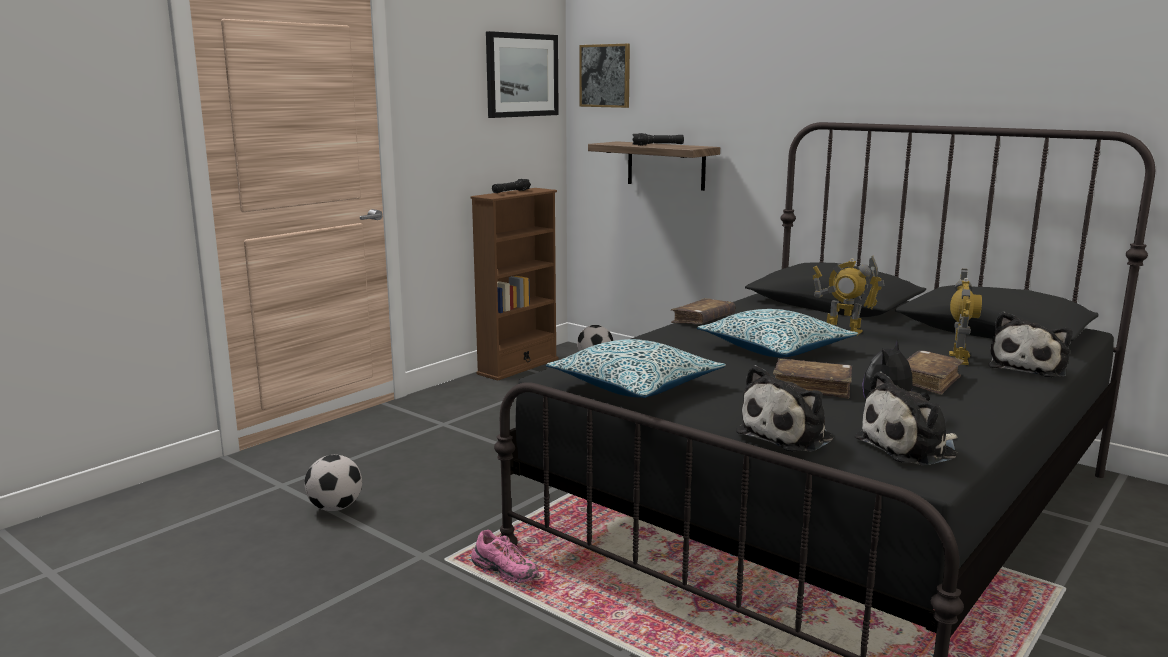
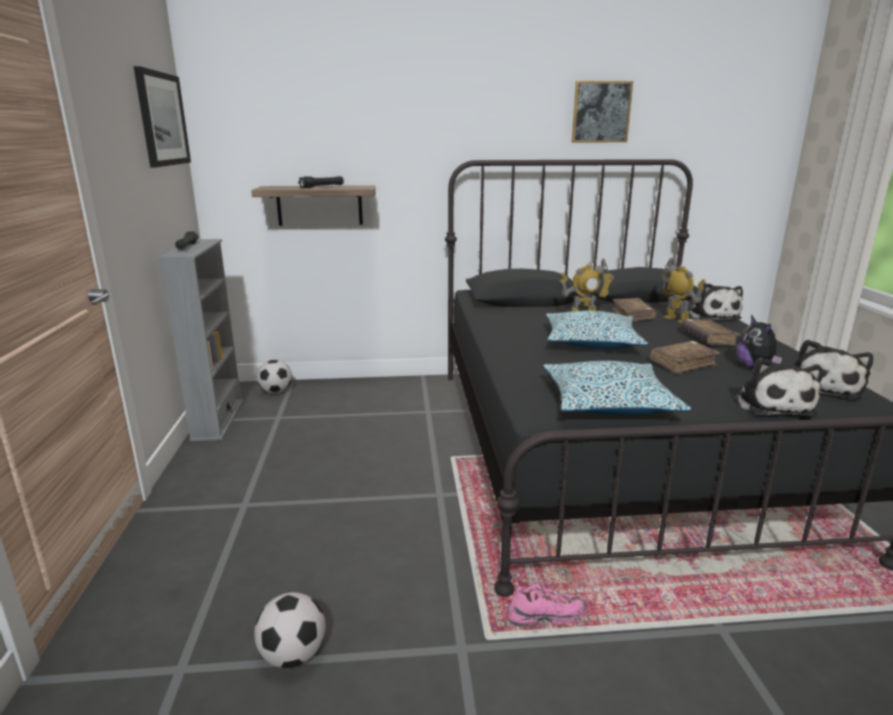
camera: 45 degrees left, 5 degrees up
brown bookcase [471,188,559,381] -> grey bookcase [158,239,243,441]
picture [579,44,630,108] -> picture moved to [572,81,633,142]
brown book [671,298,735,324] -> brown book moved to [612,298,657,322]

